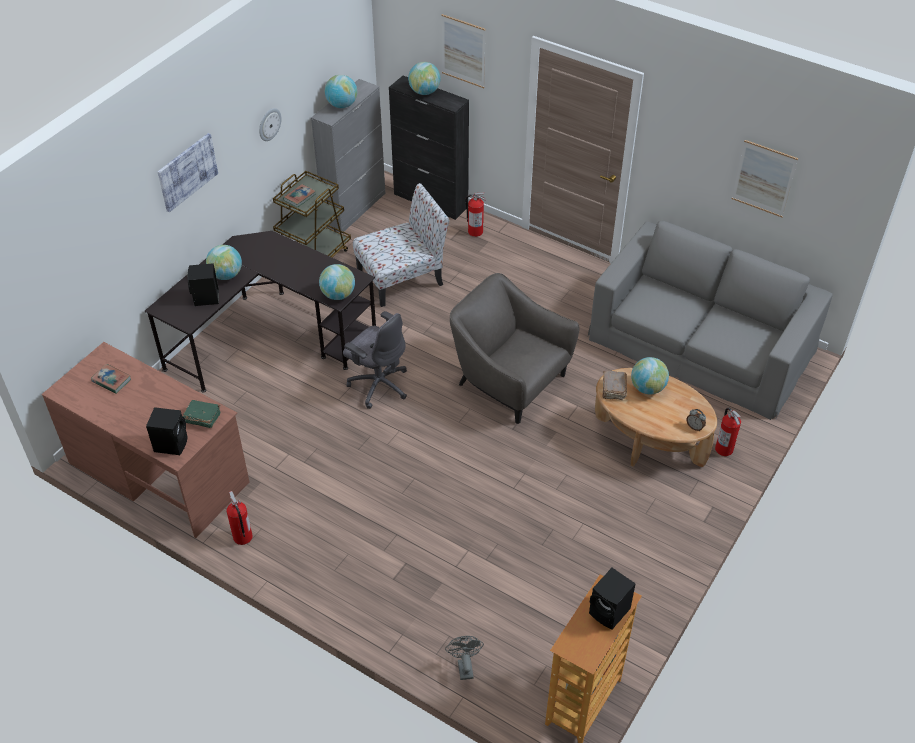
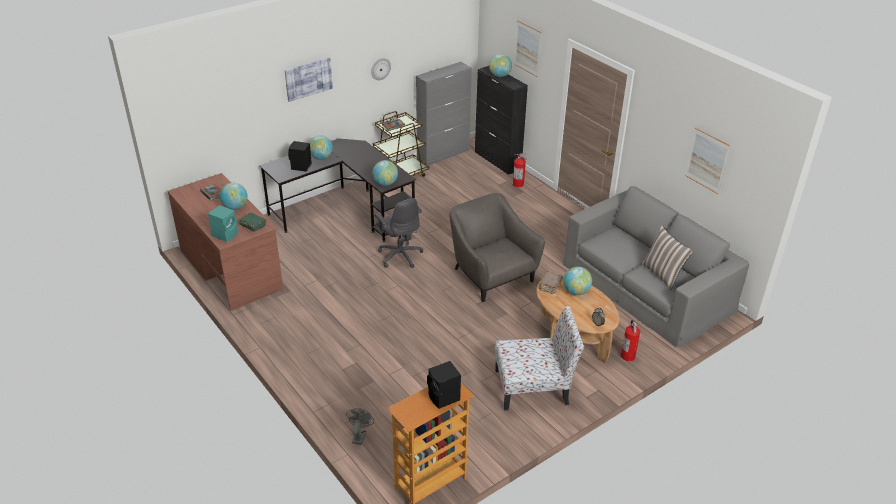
camera: 20 degrees right, 10 degrees down
black speaker [146,407,188,455] -> turquoise speaker [208,205,238,242]
fire extinguisher [226,491,253,545] -> none
globe [325,75,357,108] -> globe moved to [220,183,247,210]
chair [353,183,449,307] -> chair moved to [495,306,584,410]
none -> pillow [641,225,693,290]

